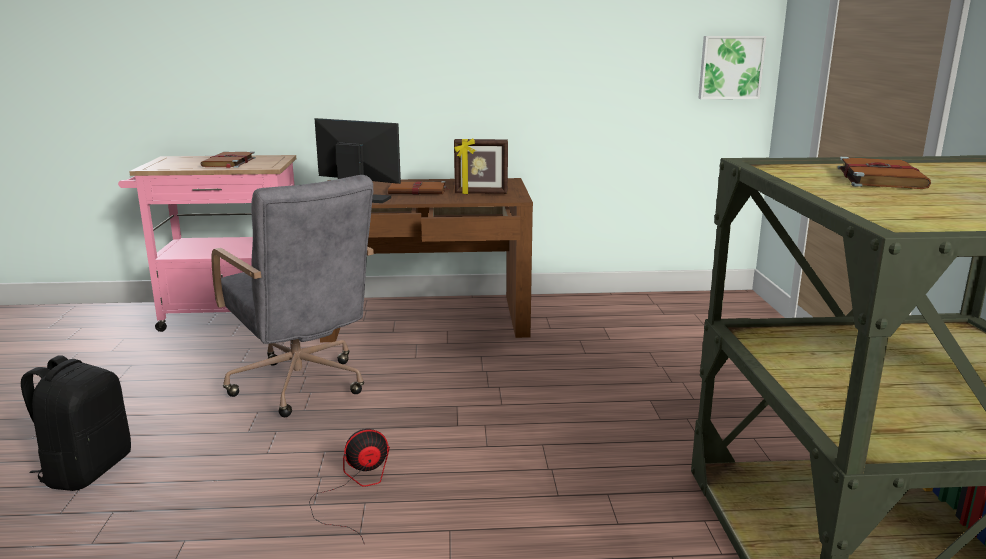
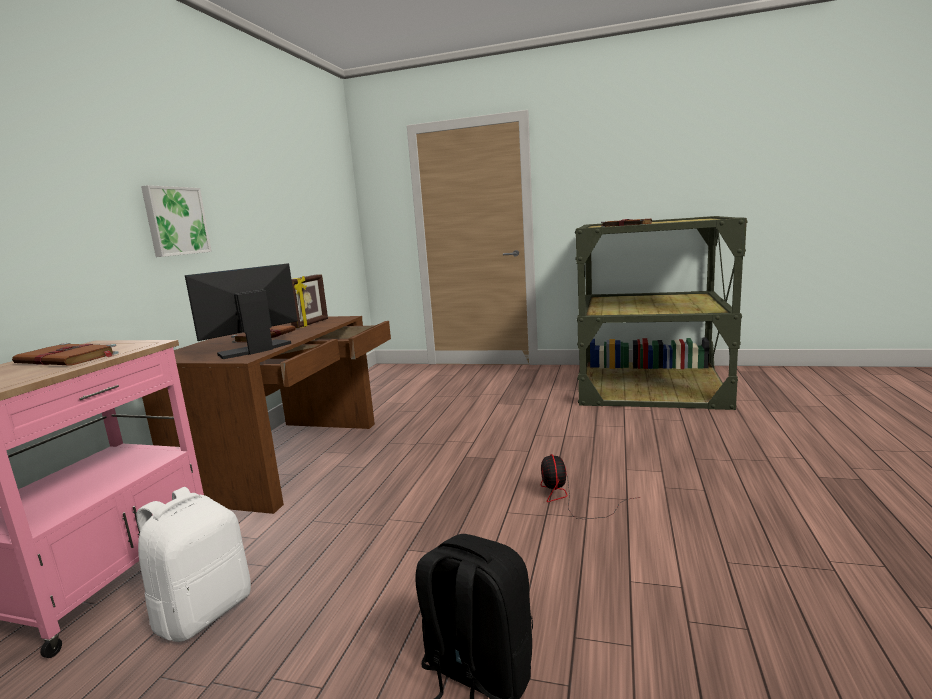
camera: 70 degrees left, 5 degrees down
grey office chair [212,175,374,417] -> none
picture [698,36,766,99] -> picture moved to [141,185,212,257]
none -> white backpack [136,487,251,642]

